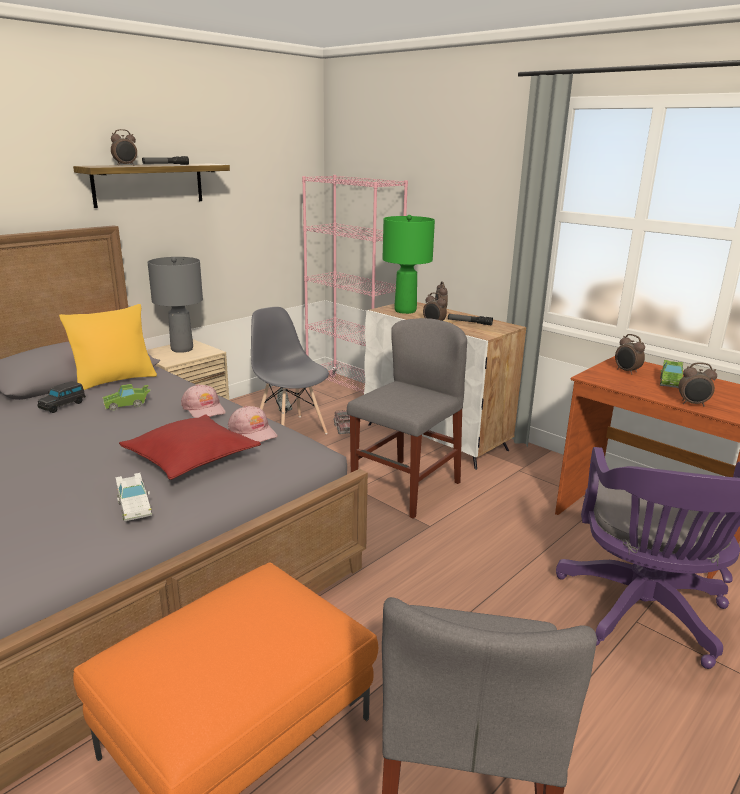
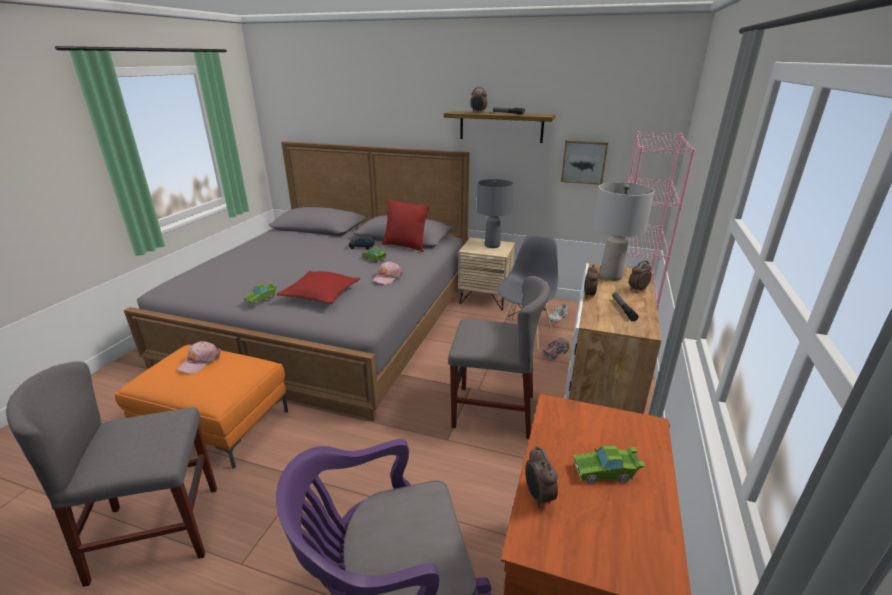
camera: 65 degrees right, 5 degrees up
yellow pillow [59,304,157,390] -> red pillow [382,199,430,252]
white toy car [115,473,152,522] -> green toy car [243,282,278,305]
pink cap [228,406,278,442] -> pink cap moved to [177,341,220,374]
green table lamp [382,215,435,314] -> grey table lamp [593,182,654,281]
alarm clock [615,334,645,375] -> none
none -> picture [561,140,608,185]

